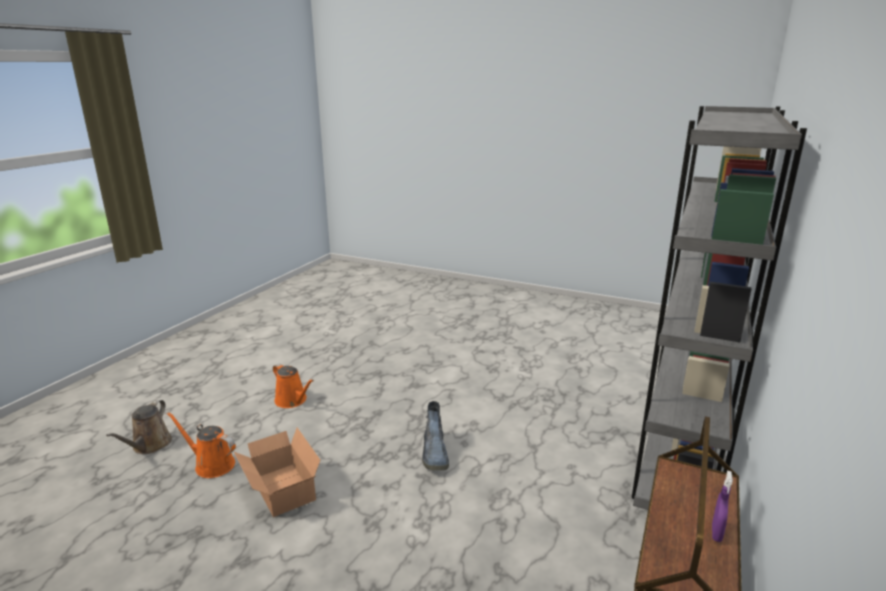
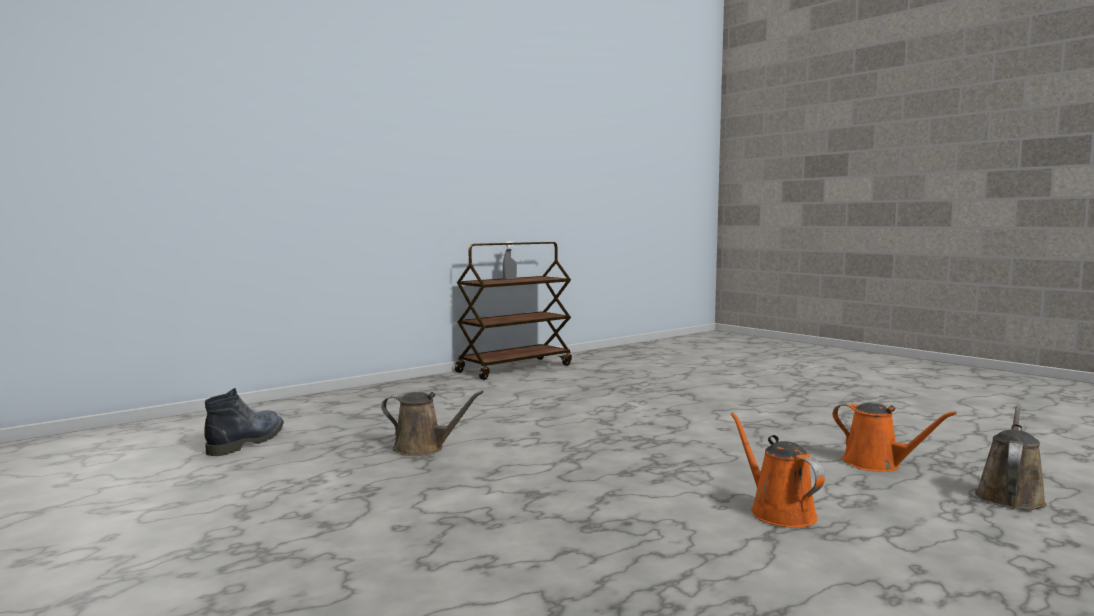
camera: 155 degrees left, 15 degrees down
cardboard box [234,428,320,517] -> none
boot [422,401,449,470] -> boot moved to [204,388,284,456]
grey bookcase [632,106,807,510] -> none
purple spray bottle [712,471,733,542] -> grey spray bottle [503,241,517,280]
none -> brown watering can [381,391,484,456]

